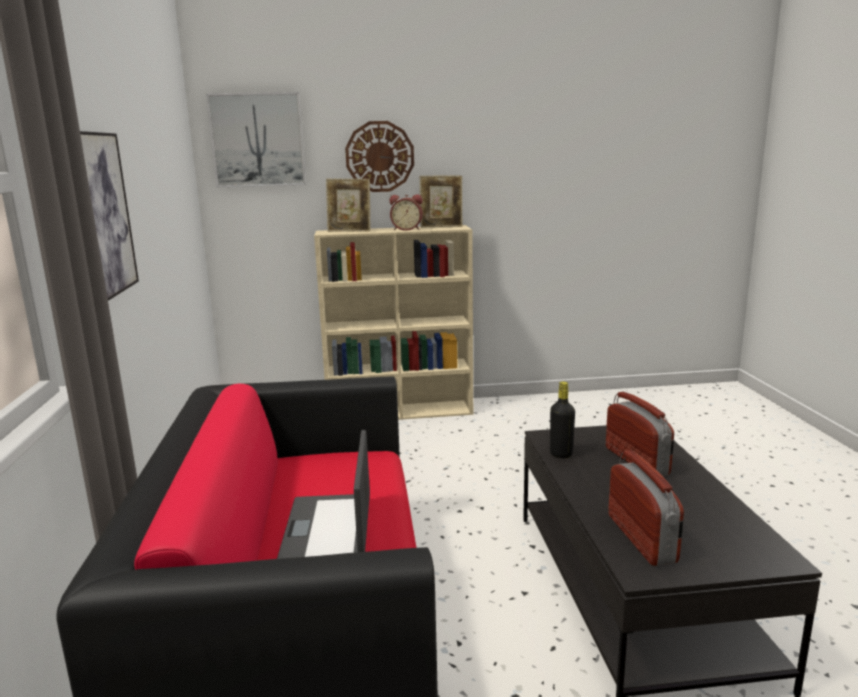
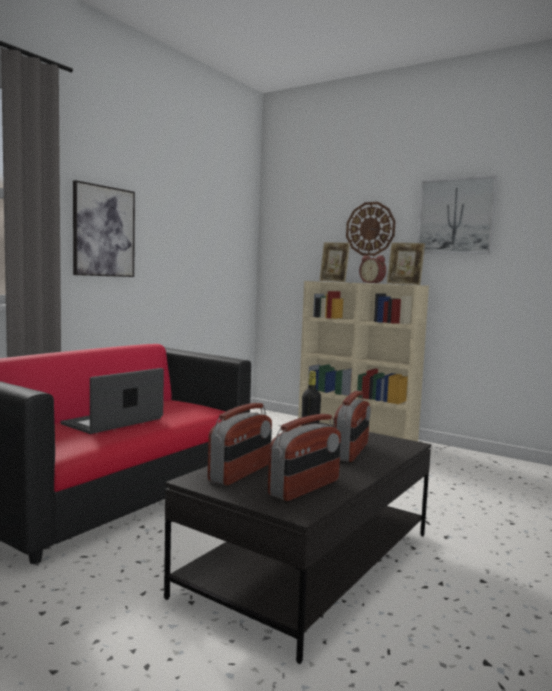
camera: 40 degrees right, 10 degrees down
picture [206,92,306,188] -> picture moved to [417,175,498,253]
none -> radio [268,414,341,501]

